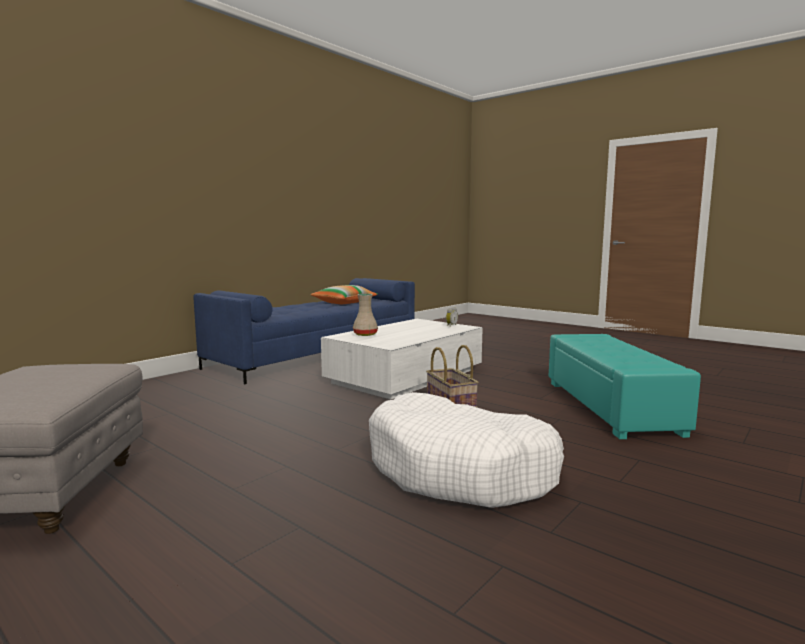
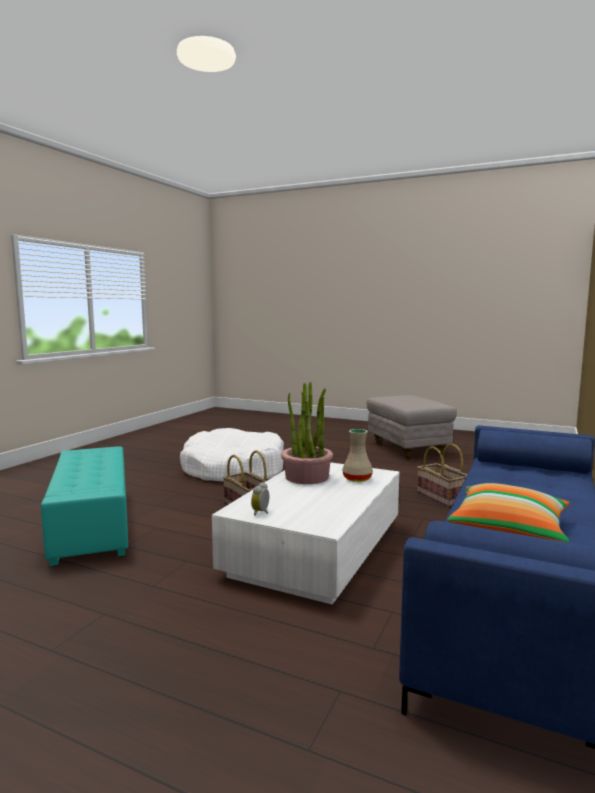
camera: 165 degrees right, 0 degrees up
none -> potted plant [281,382,333,484]
none -> basket [417,443,467,507]

